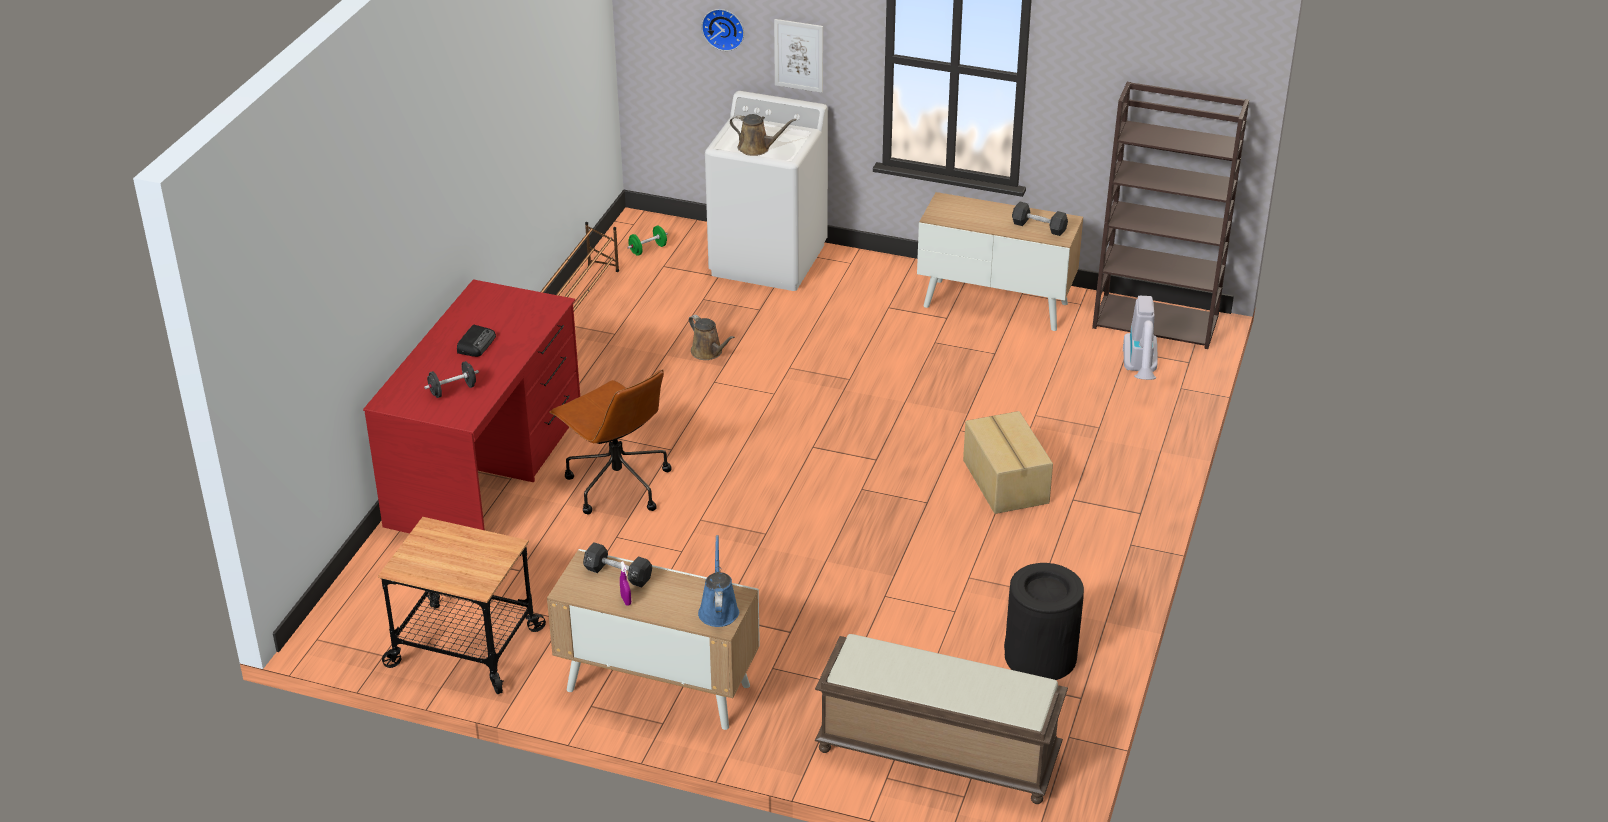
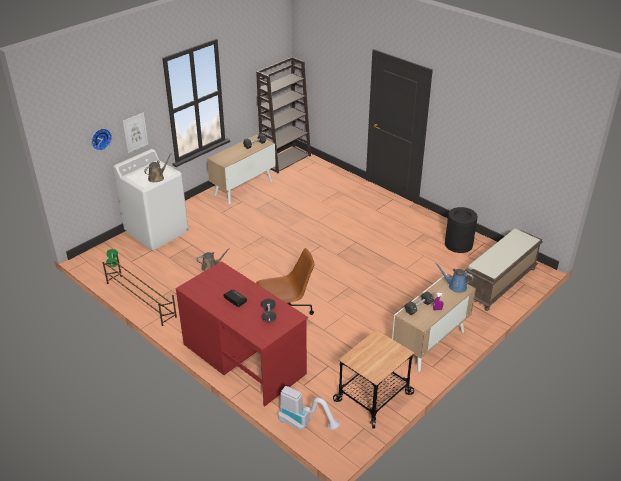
camera: 65 degrees left, 0 degrees up
cardboard box [963,411,1053,514] -> none
vacuum cleaner [1123,296,1158,380] -> vacuum cleaner moved to [278,386,340,430]

